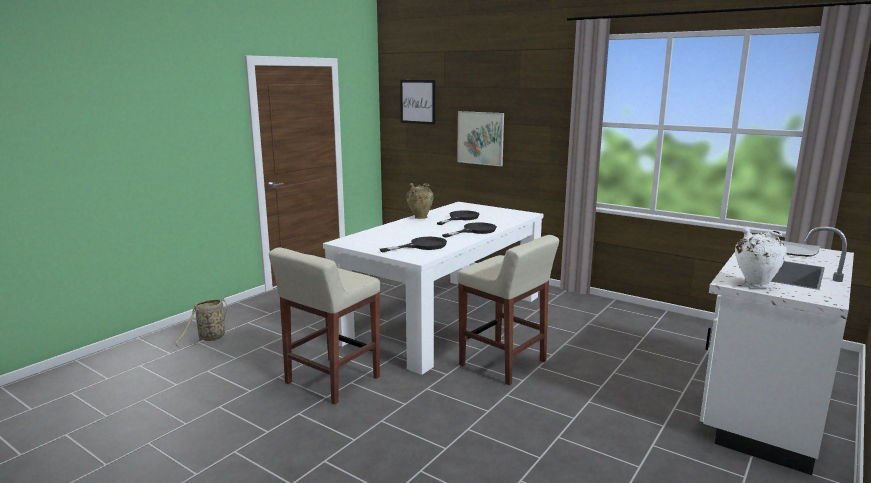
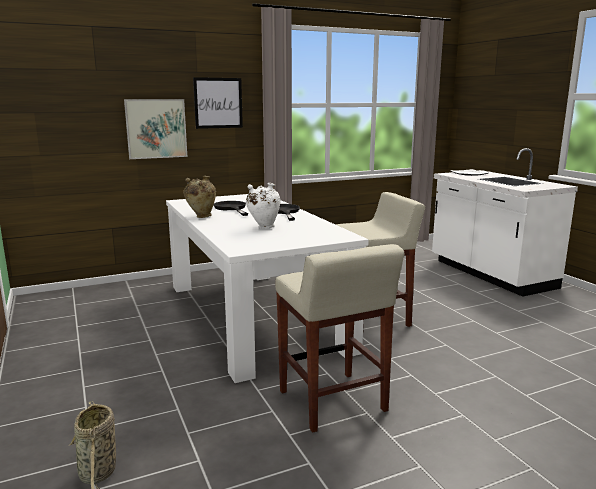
camera: 60 degrees left, 0 degrees up
black frying pan [380,237,447,252] -> none
picture [400,80,435,125] -> picture moved to [193,77,243,129]
white vase [735,227,787,288] -> white vase moved to [246,183,281,229]

